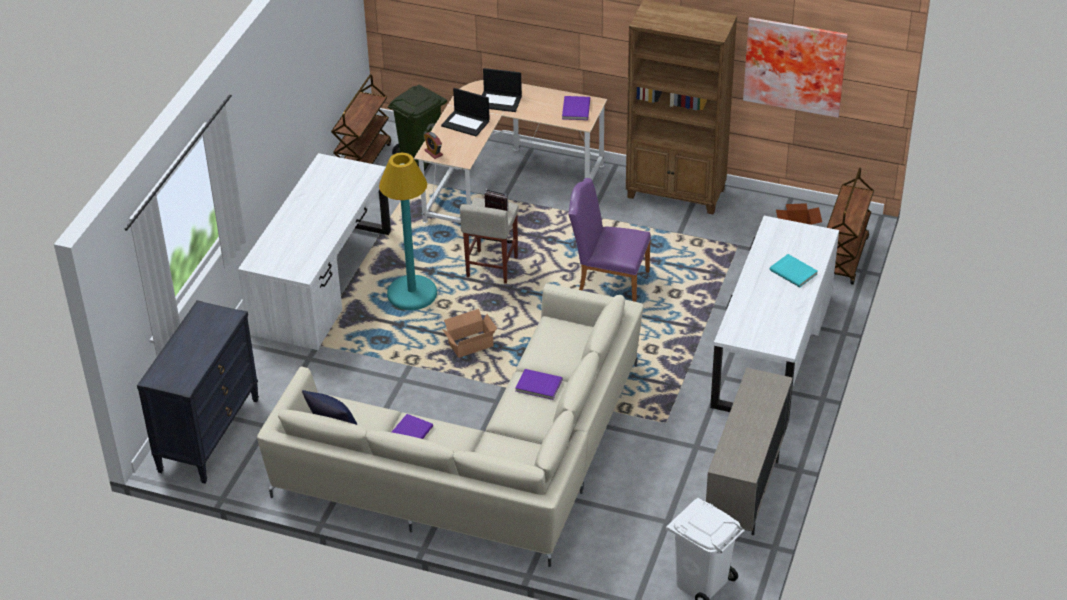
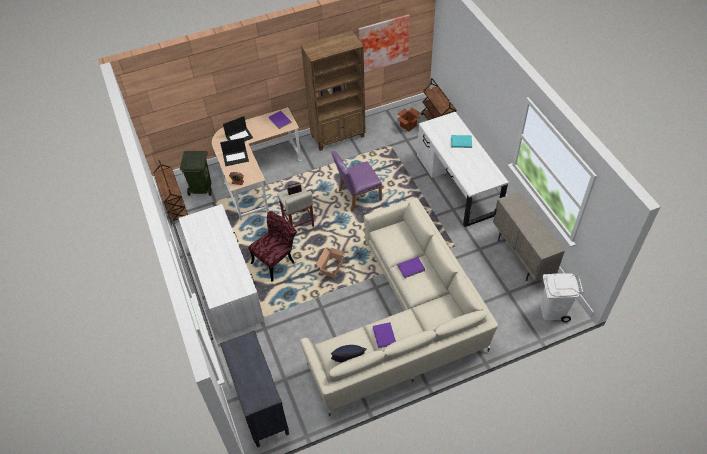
camera: 40 degrees left, 10 degrees up
turquoise floor lamp [379,153,437,310] -> red chair [248,211,297,282]

